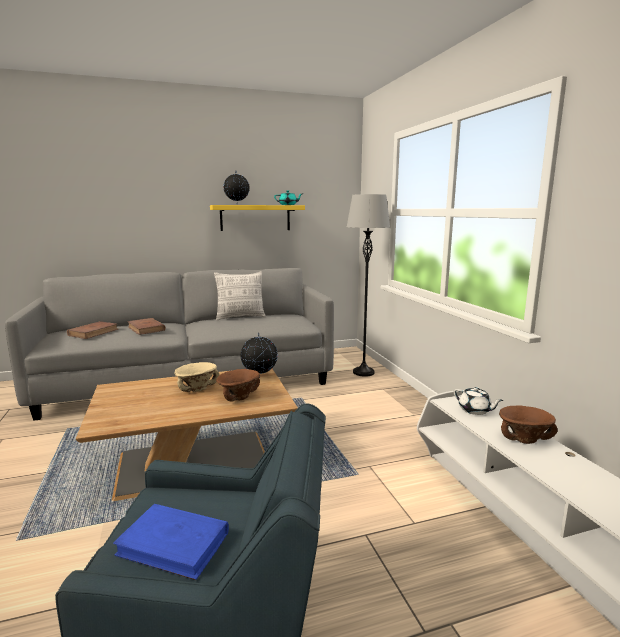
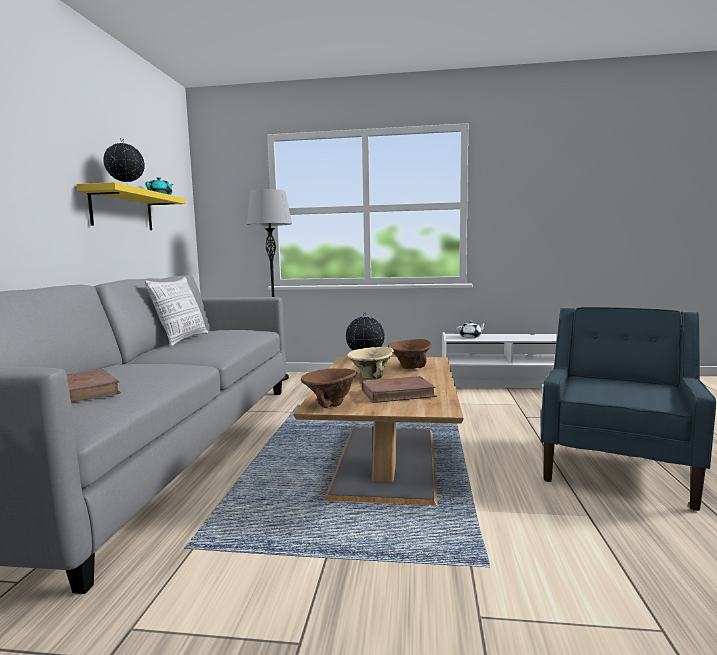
camera: 65 degrees left, 5 degrees down
blue book [113,504,229,580] -> none
brown book [127,318,166,335] -> brown book moved to [361,376,437,403]
brown bowl [499,405,558,444] -> brown bowl moved to [301,368,357,408]

